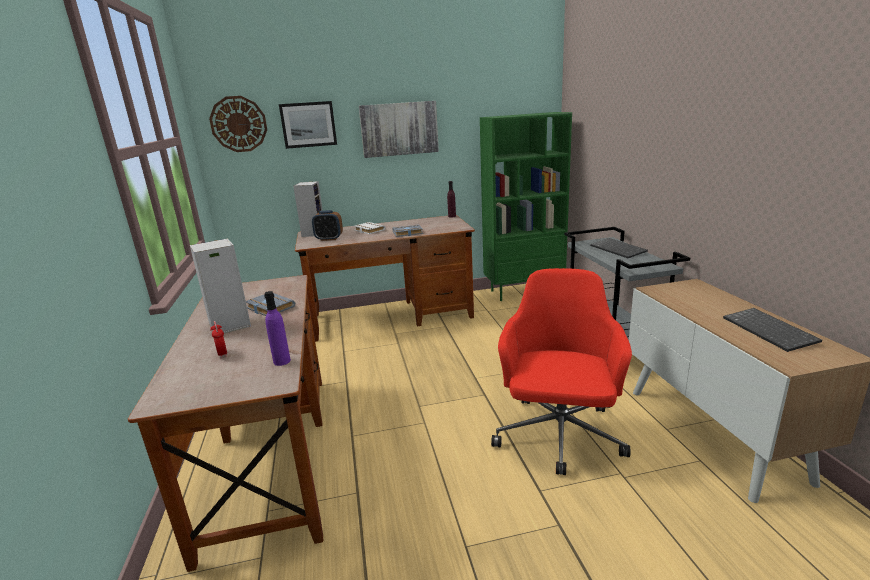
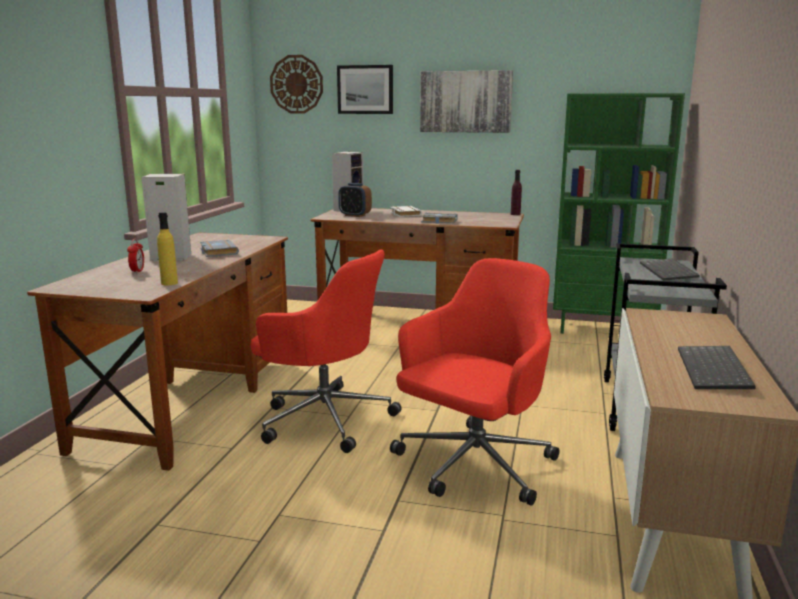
camera: 25 degrees right, 5 degrees down
purple bottle [264,291,291,366] -> yellow bottle [157,212,178,285]
none -> red office chair [251,249,402,453]

